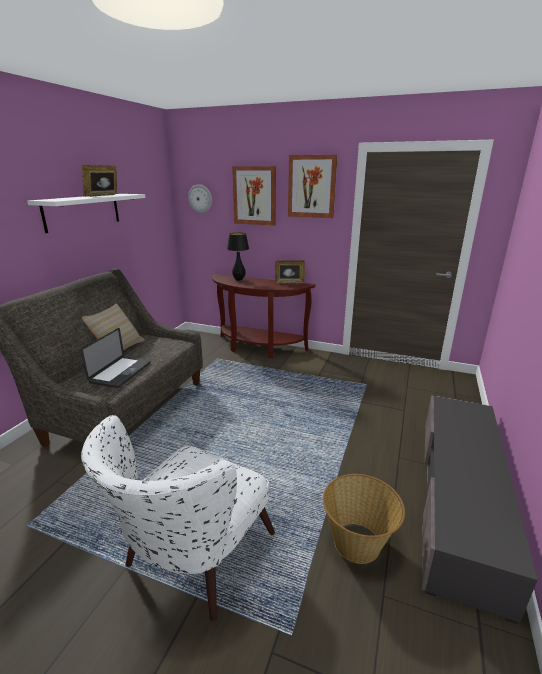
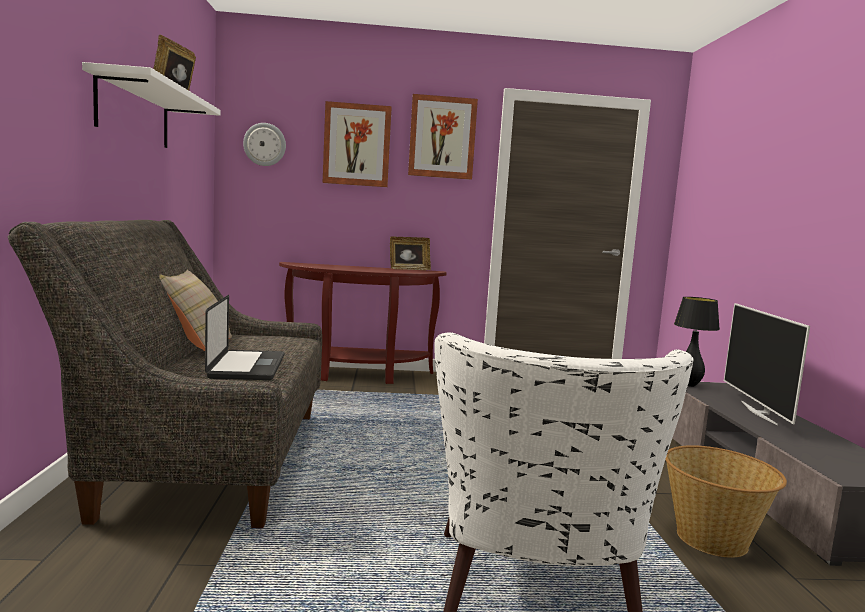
camera: 25 degrees left, 15 degrees down
black table lamp [227,233,249,281] -> black table lamp moved to [674,297,720,387]
none -> television [724,303,810,425]

